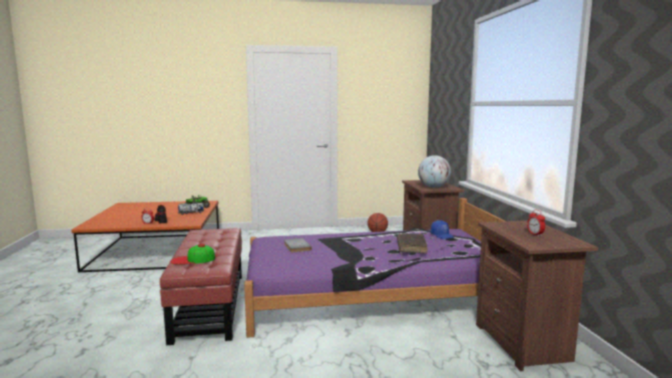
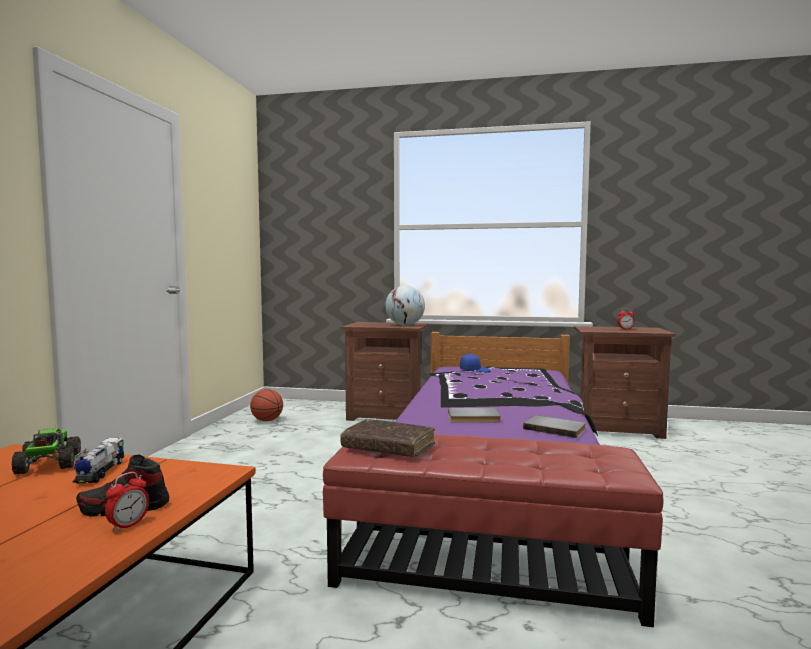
camera: 70 degrees left, 5 degrees down
cap [171,244,215,265] -> none
brown book [397,233,428,254] -> brown book moved to [340,419,435,457]
none -> grey book [523,415,586,438]

